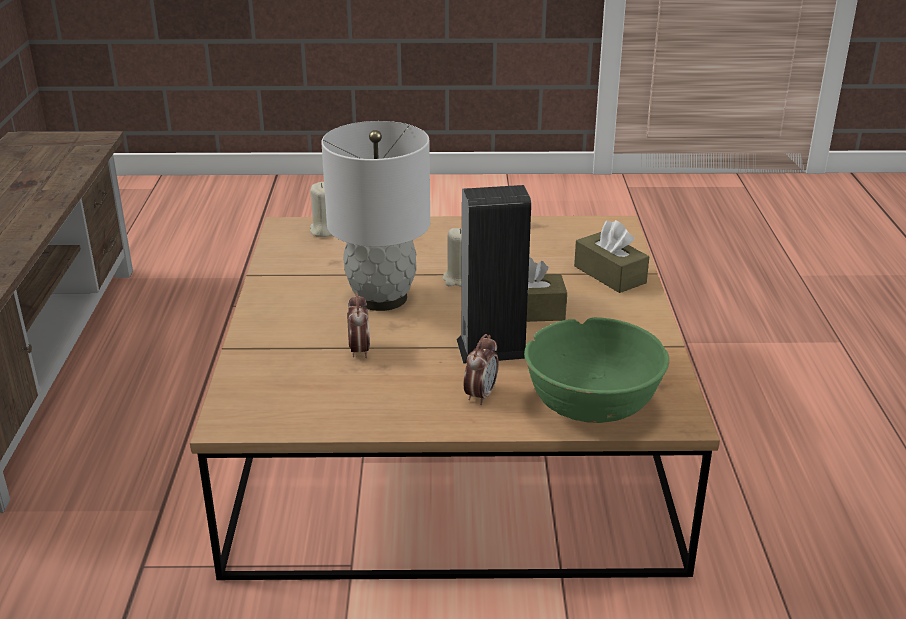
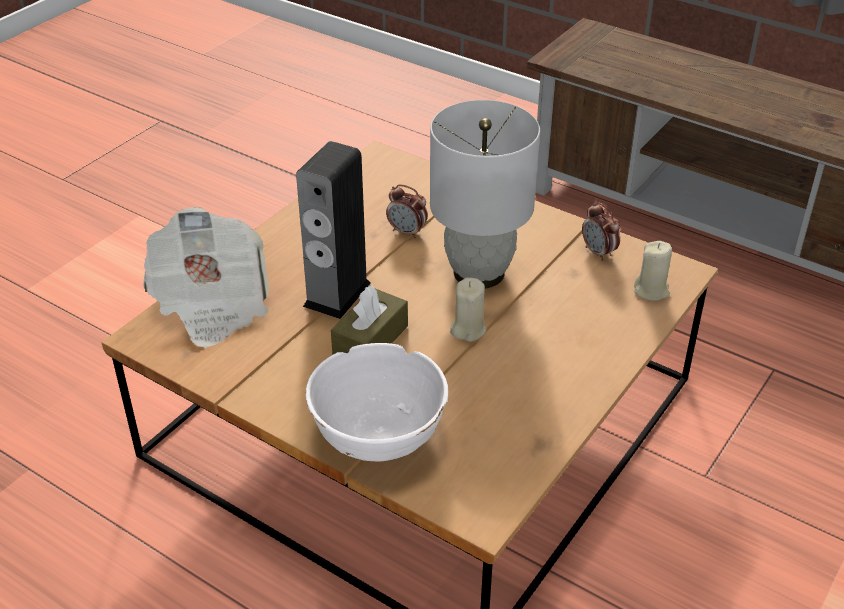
camera: 125 degrees right, 10 degrees up
alarm clock [464,334,499,405] -> alarm clock moved to [582,202,620,261]
green bowl [524,317,670,423] -> newspaper [143,207,269,348]
brown tissue box [574,220,649,293] -> white bowl [306,343,448,462]

